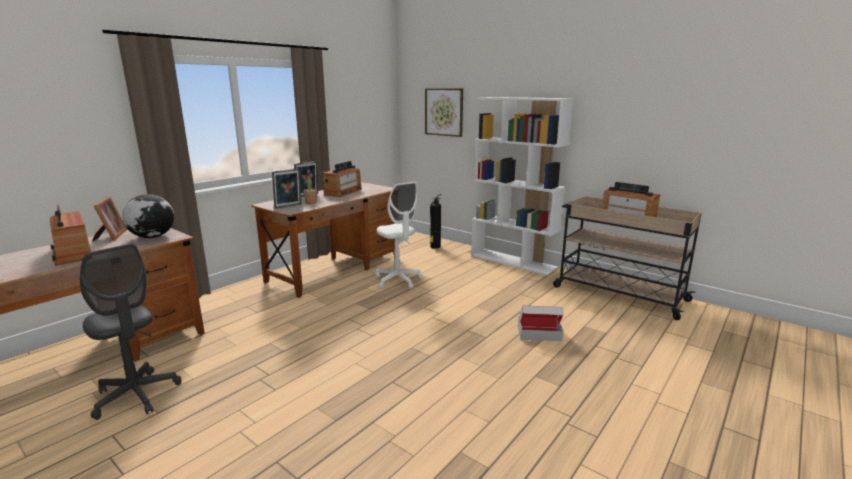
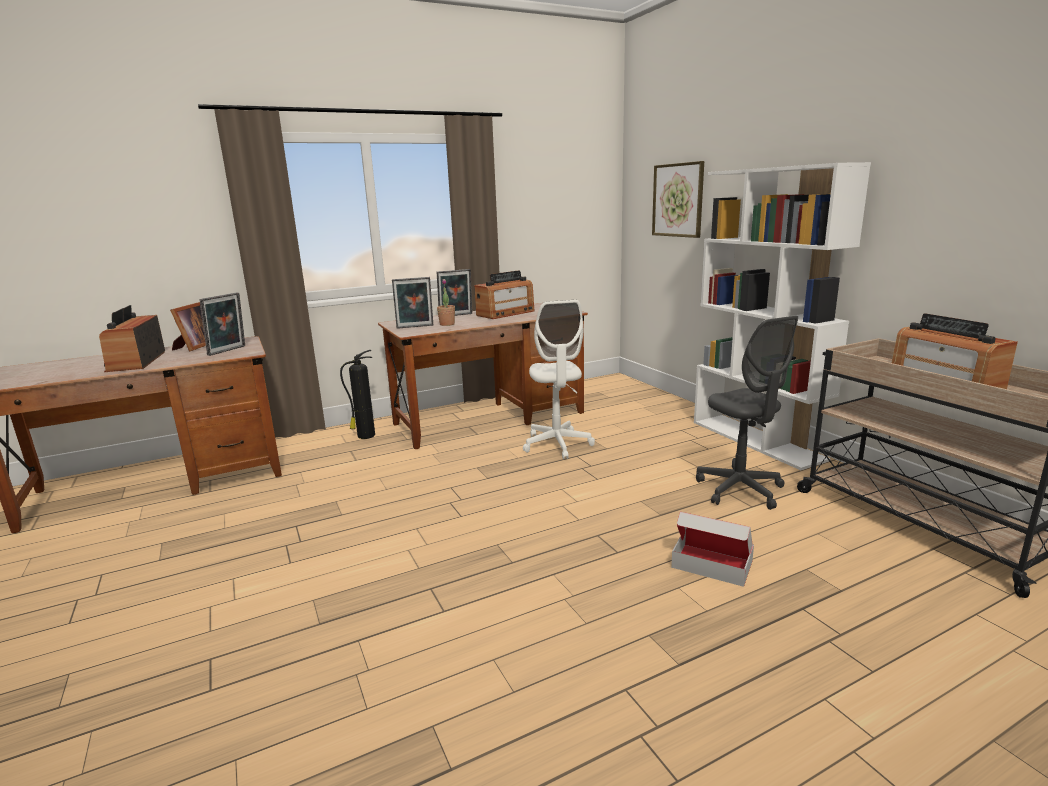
camera: 25 degrees right, 0 degrees up
grey office chair [80,244,182,420] -> grey office chair moved to [696,316,798,510]
globe [122,194,174,238] -> picture frame [199,293,245,356]
fire extinguisher [430,194,441,249] -> fire extinguisher moved to [340,350,375,439]

